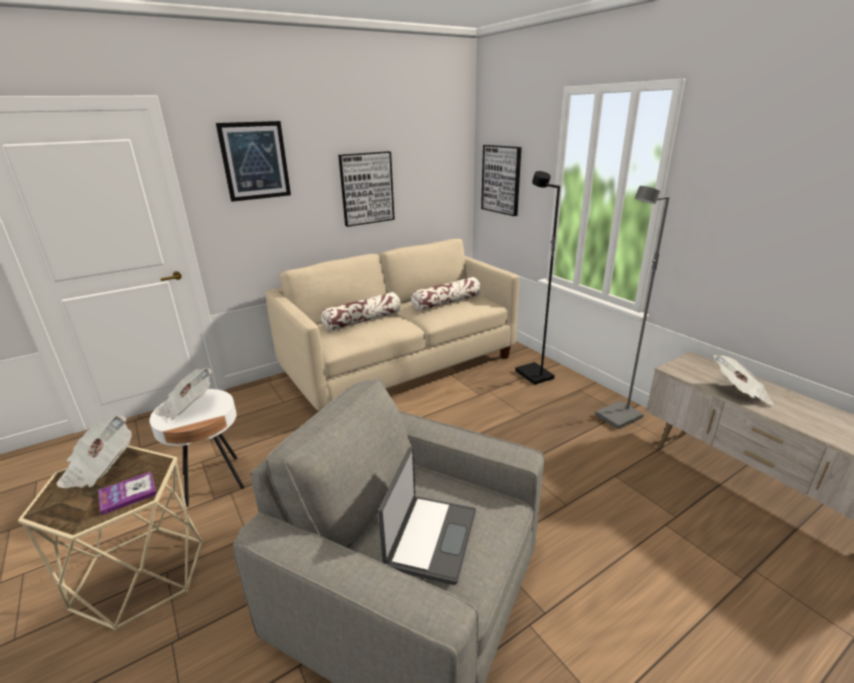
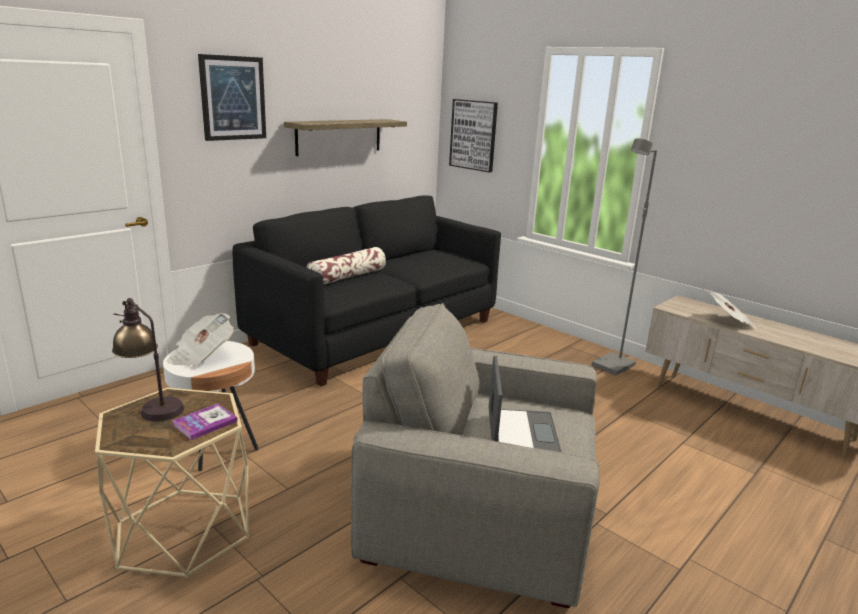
camera: 15 degrees left, 5 degrees down
newspaper [57,415,132,488] -> table lamp [112,298,184,421]
beige sofa [266,239,520,411] -> black sofa [232,196,501,386]
picture [338,151,395,227] -> shelf [284,119,407,156]
pillow [411,277,481,311] -> none
black floor lamp [515,171,560,385] -> none

